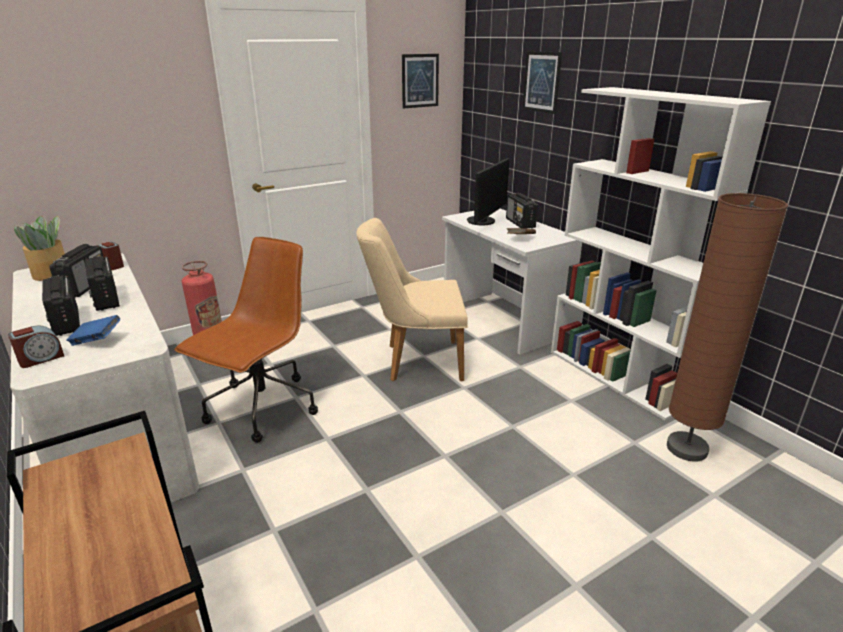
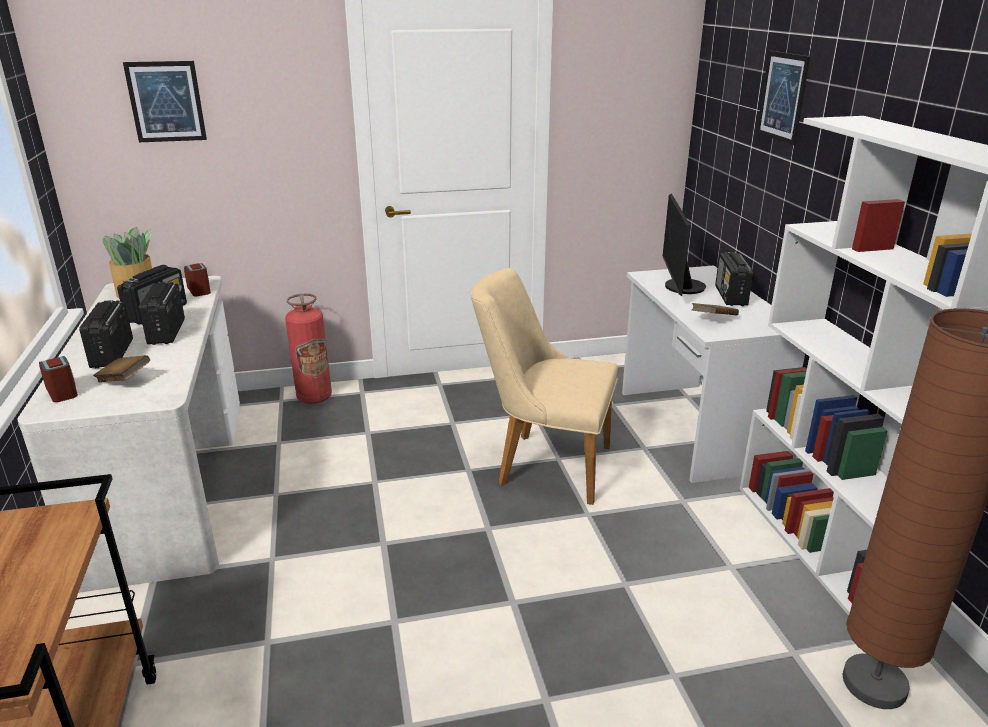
camera: 20 degrees right, 0 degrees up
alarm clock [8,325,64,368] -> alarm clock turned 105 degrees counterclockwise [39,356,78,402]
blue book [66,315,120,346] -> brown book [93,355,150,382]
brown office chair [174,237,318,443] -> none
picture [402,54,439,108] -> picture moved to [123,61,207,142]
monitor [467,158,509,225] -> monitor turned 135 degrees clockwise [663,193,706,296]

